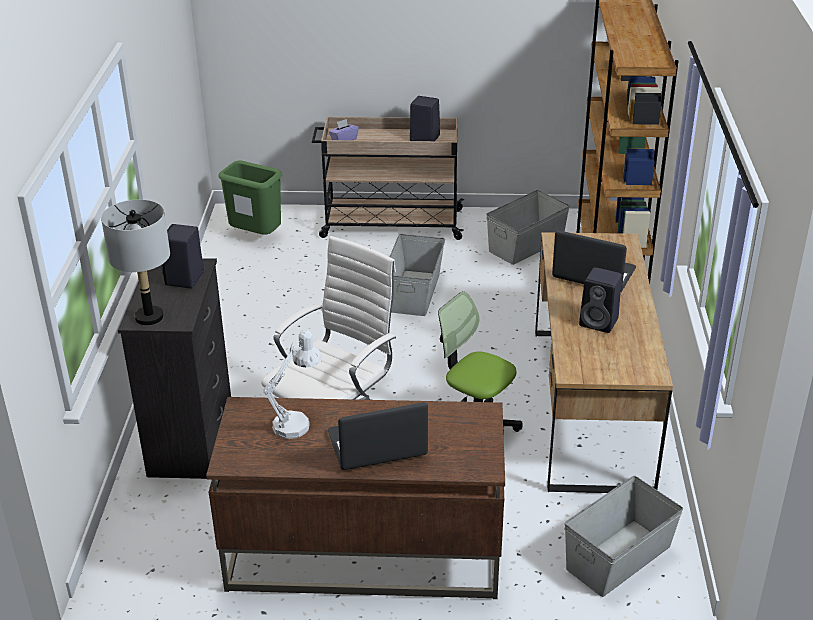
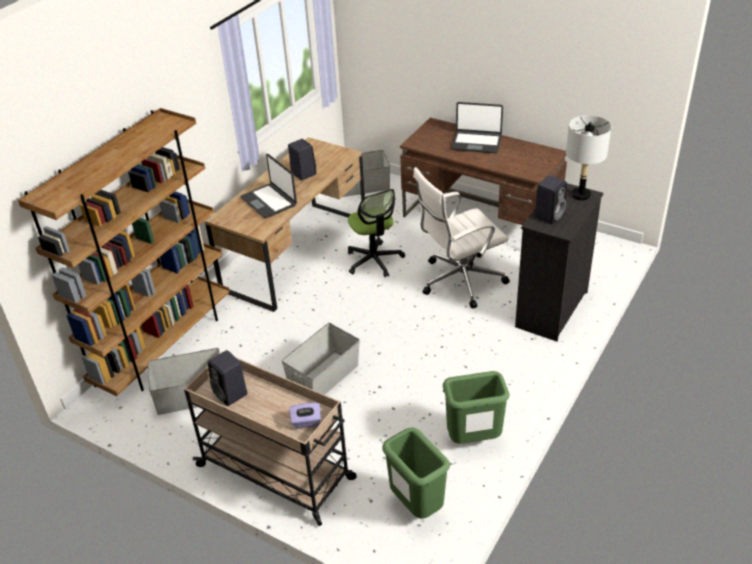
camera: 150 degrees left, 5 degrees up
white table lamp [263,330,321,439] -> none
none -> green trash can [443,371,510,444]

